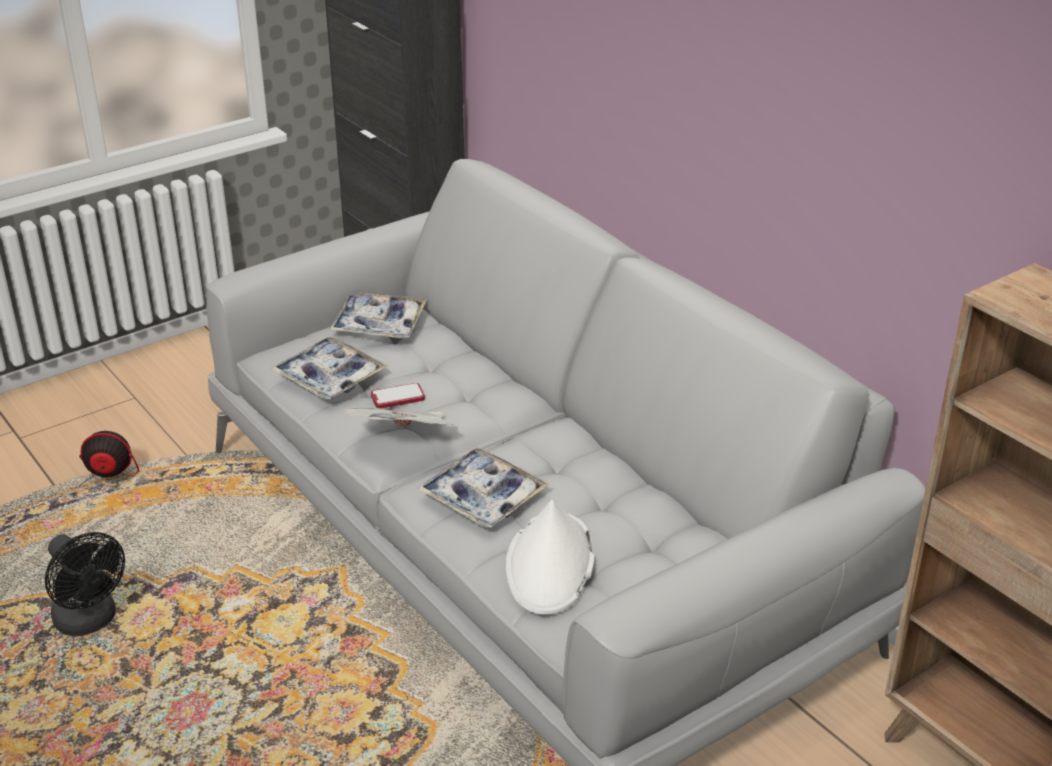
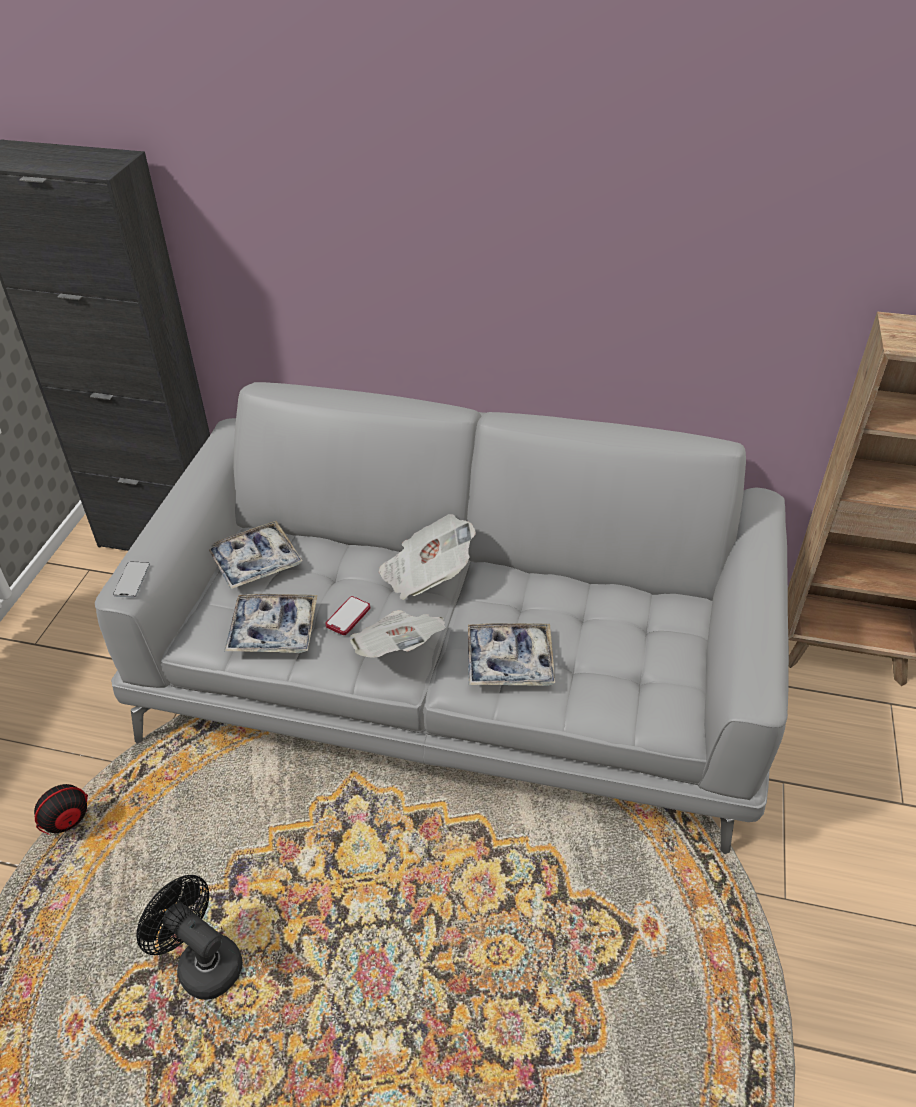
camera: 40 degrees left, 10 degrees up
black fan [45,532,125,636] -> black fan turned 150 degrees counterclockwise [137,875,243,1000]
white hat [506,500,595,615] -> none
none -> phone [113,561,150,597]
none -> newspaper [379,514,476,600]

